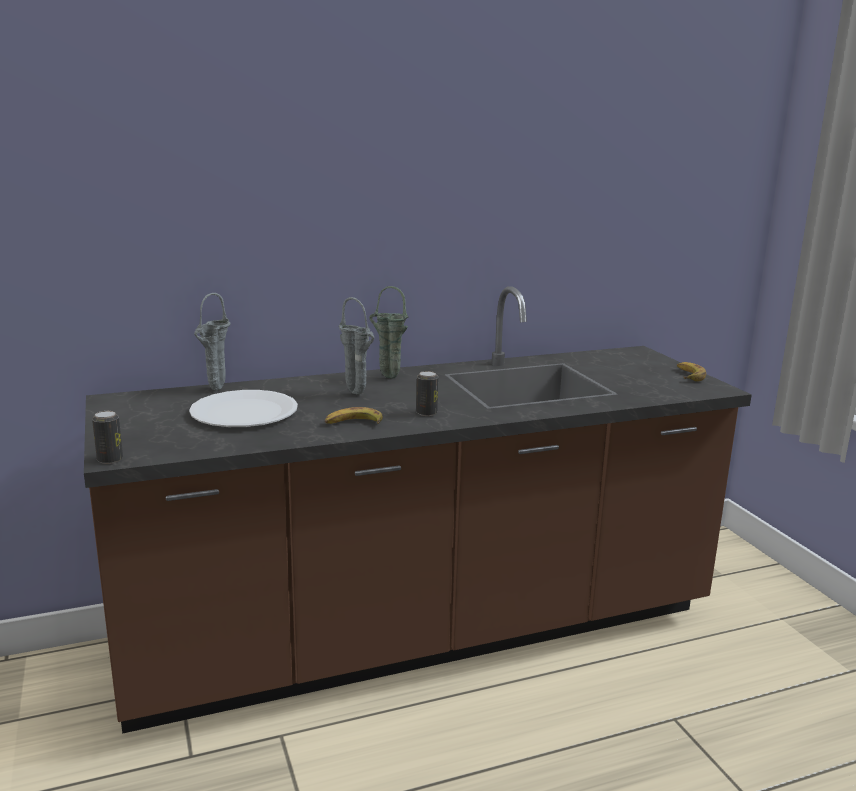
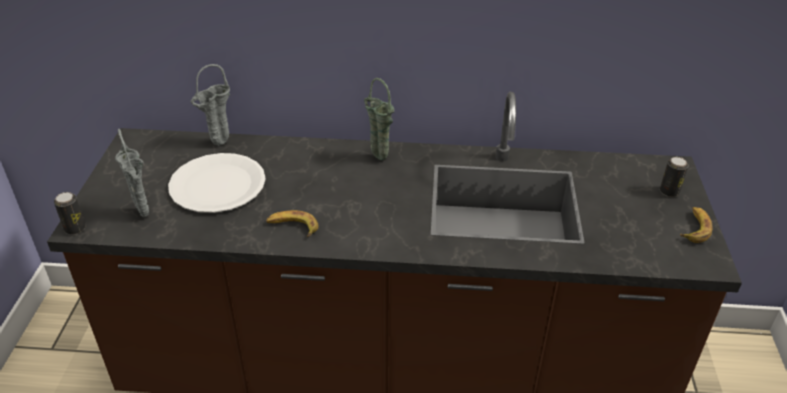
camera: 25 degrees right, 20 degrees up
grey vase [338,297,374,395] -> grey vase moved to [115,129,149,217]
can [416,371,438,416] -> can moved to [660,157,688,197]

